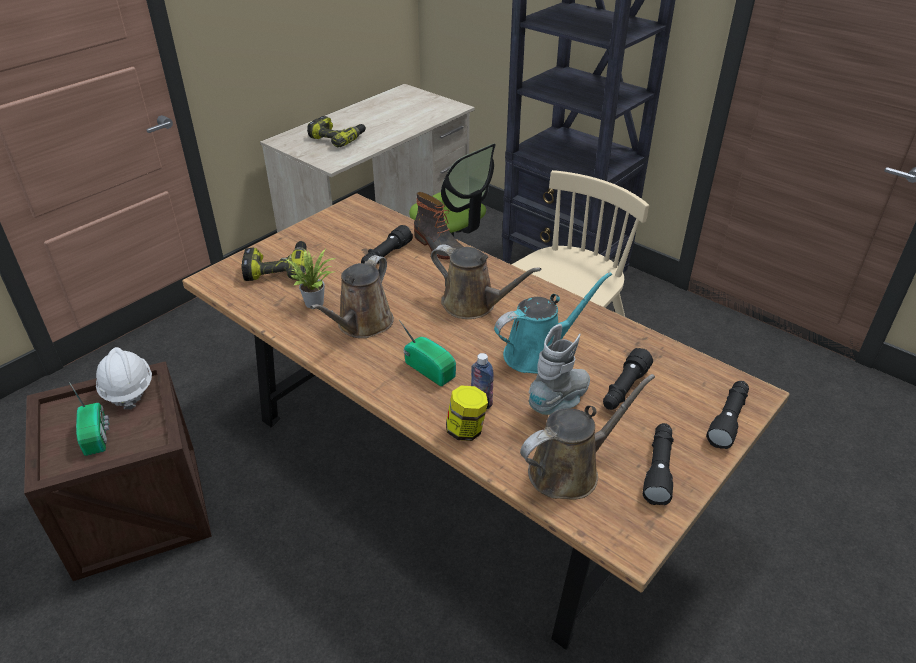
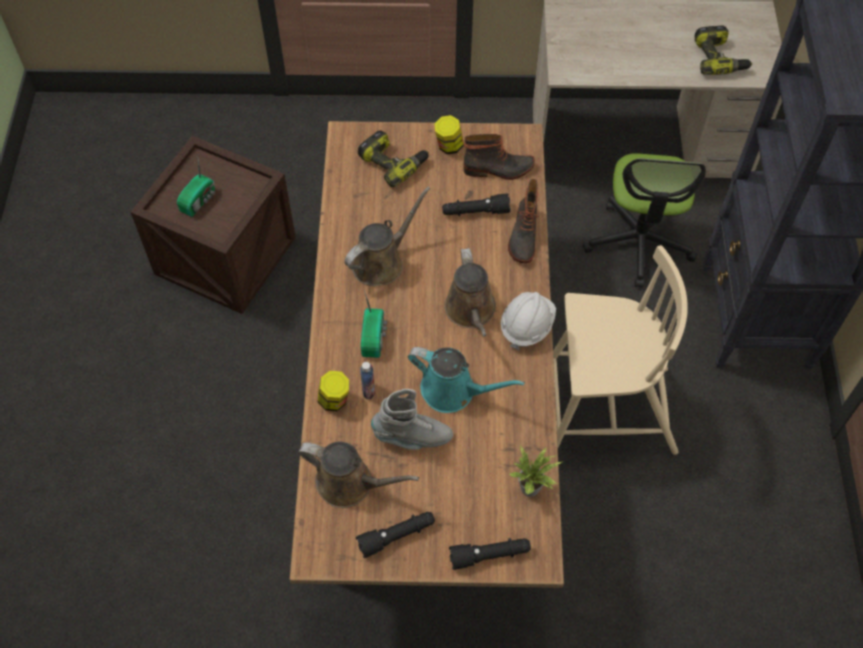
camera: 50 degrees right, 20 degrees up
white hard hat [96,347,152,410] -> white hard hat moved to [501,292,556,351]
potted plant [285,249,336,308] -> potted plant moved to [509,446,562,497]
power drill [307,116,366,148] -> power drill moved to [695,25,753,75]
brown watering can [310,255,394,338] -> brown watering can turned 150 degrees clockwise [344,187,431,286]
black flashlight [603,348,653,410] -> none
none -> jar [435,115,464,154]
none -> boot [463,134,535,180]

